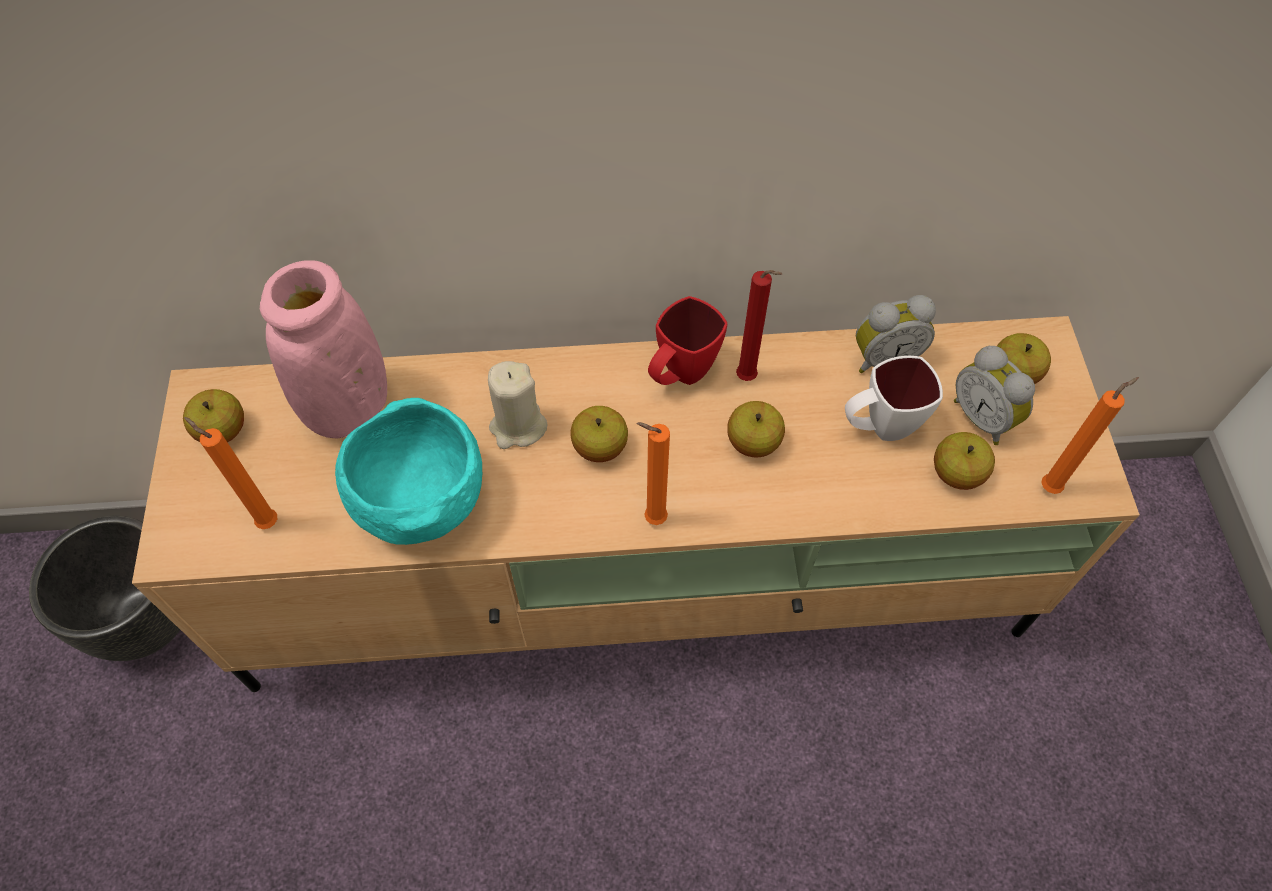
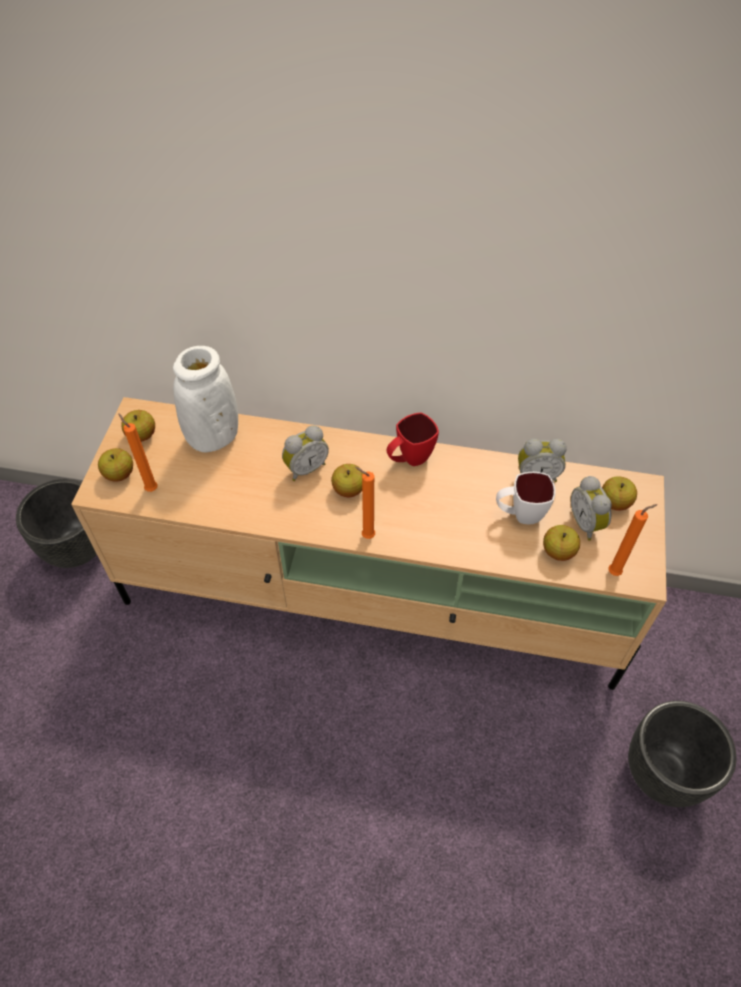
camera: 15 degrees right, 5 degrees down
pink vase [260,260,387,439] -> white vase [173,346,238,452]
turquoise bowl [335,398,482,545] -> none
beige candle [488,361,548,449] -> alarm clock [282,425,329,481]
apple [727,401,785,457] -> apple moved to [98,448,133,482]
red candle [736,270,782,381] -> none
none -> black planter [628,701,737,807]

